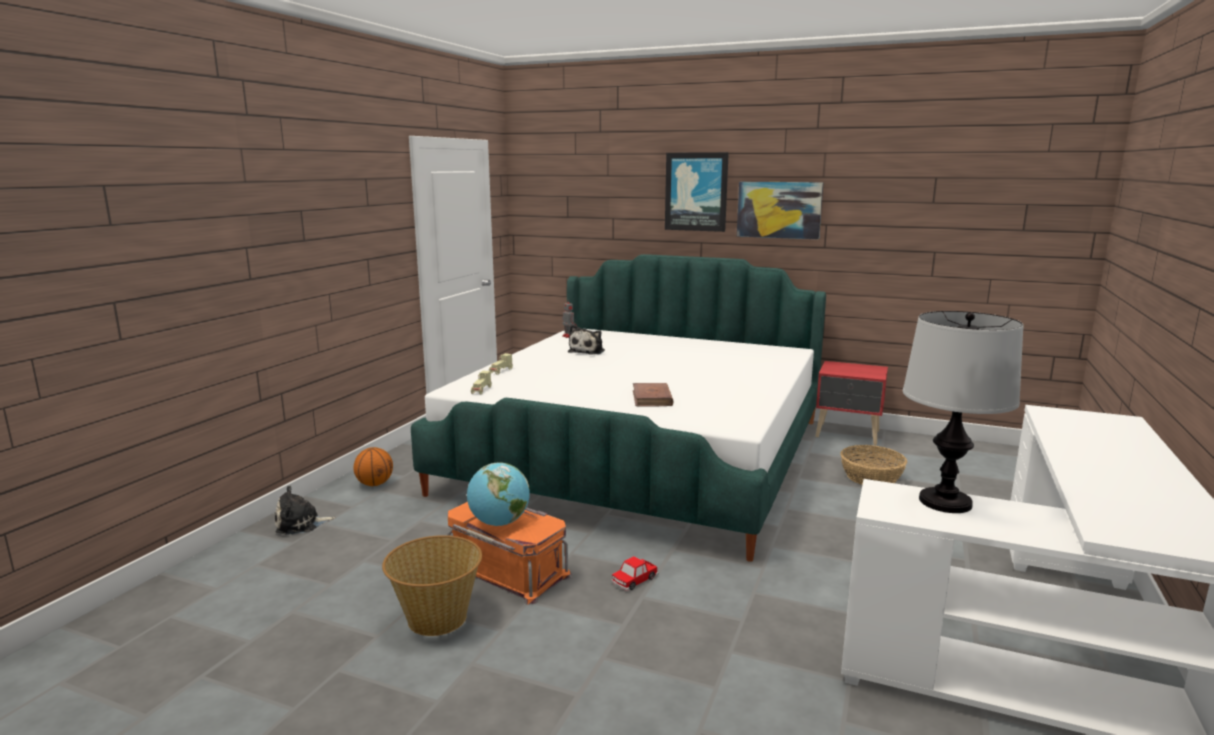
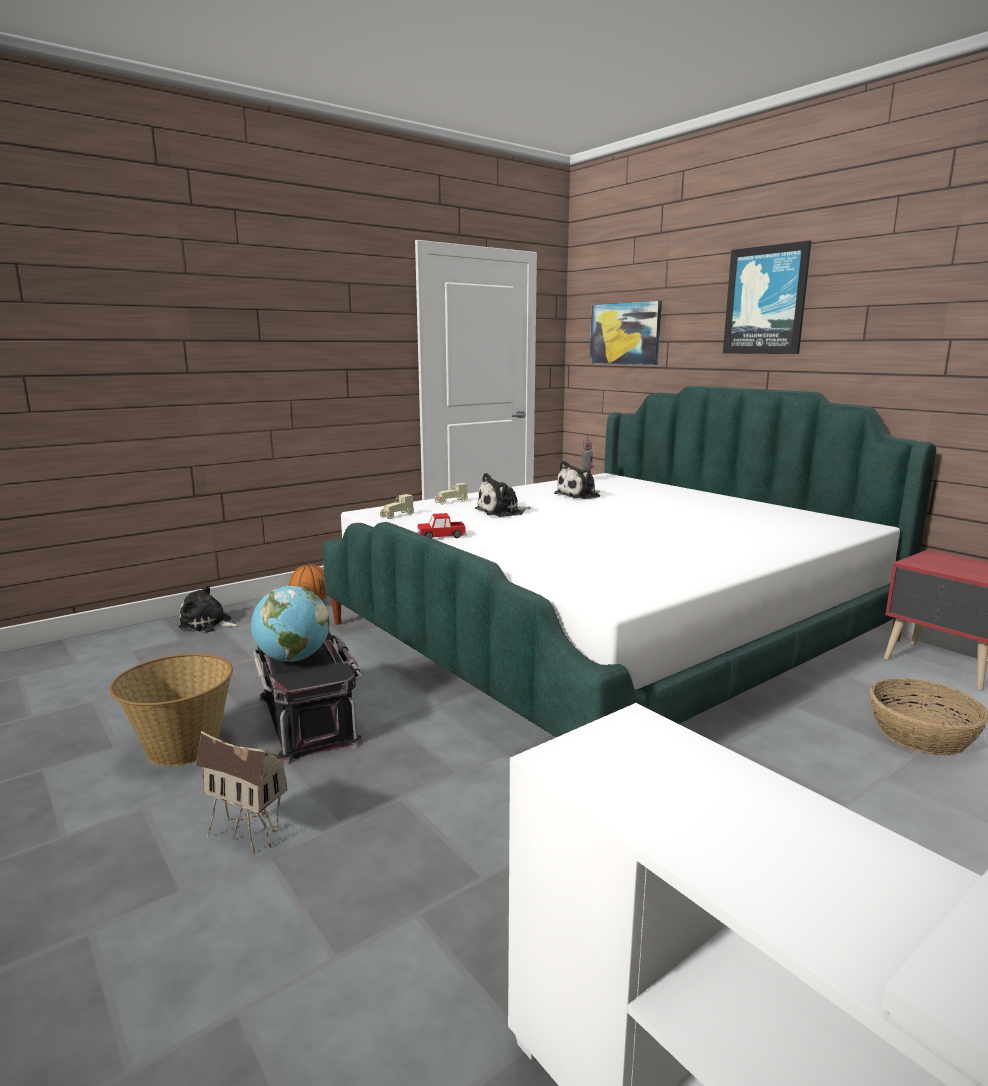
camera: 30 degrees right, 0 degrees up
orange storage box [447,502,572,605] -> black storage box [253,632,364,764]
toy car [611,556,659,591] -> toy car moved to [417,513,467,538]
brown book [633,383,674,406] -> none
picture [737,182,824,239] -> picture moved to [590,300,662,365]
table lamp [903,311,1023,513] -> none
none -> toy house [196,731,289,854]
none -> plush toy [475,473,531,517]

